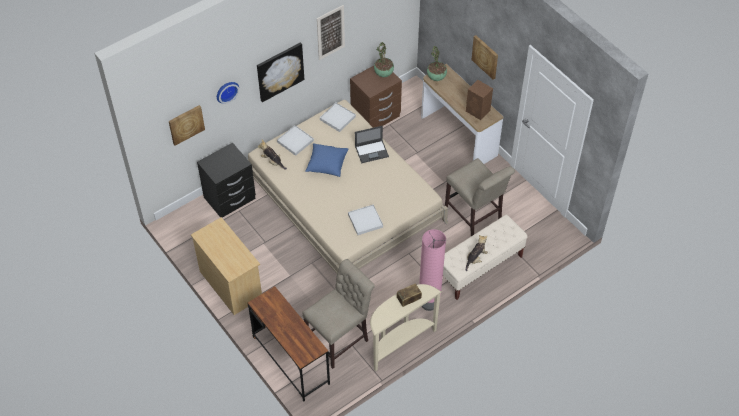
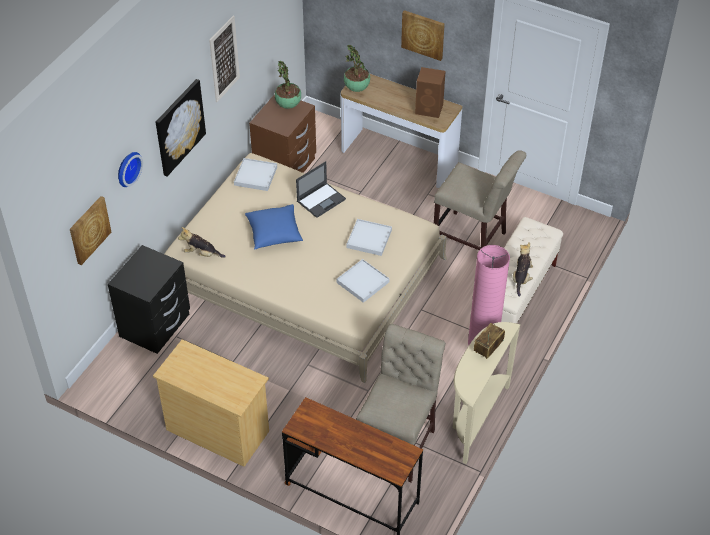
camera: 25 degrees left, 5 degrees down
white tray [277,125,314,156] -> white tray moved to [347,219,392,256]

